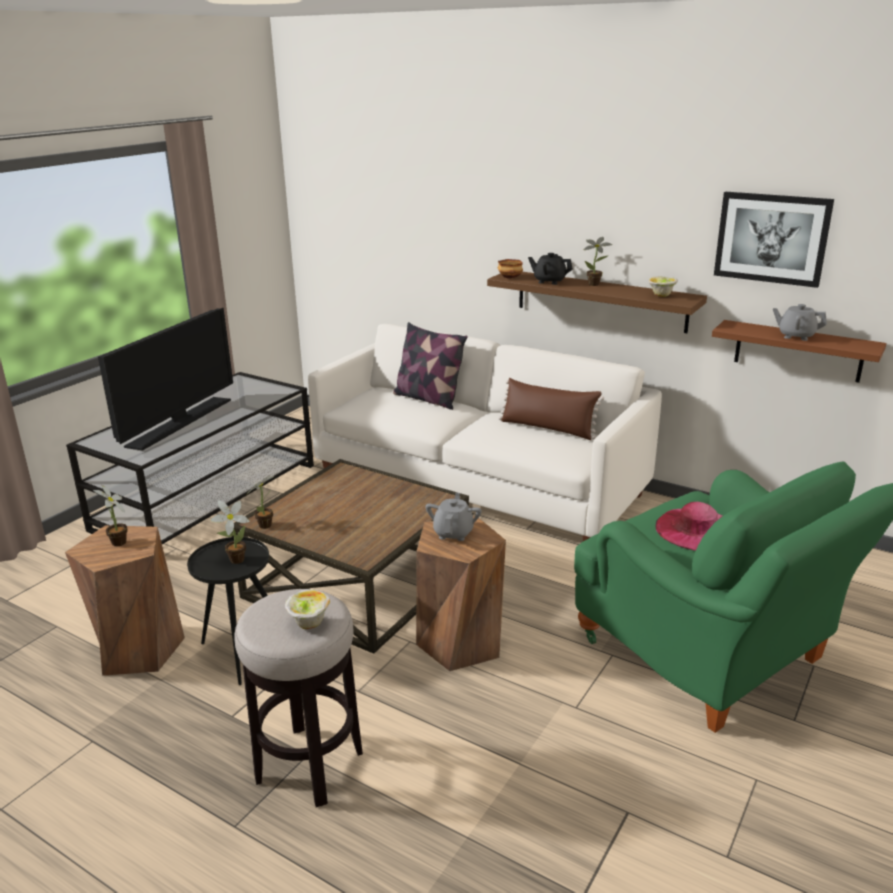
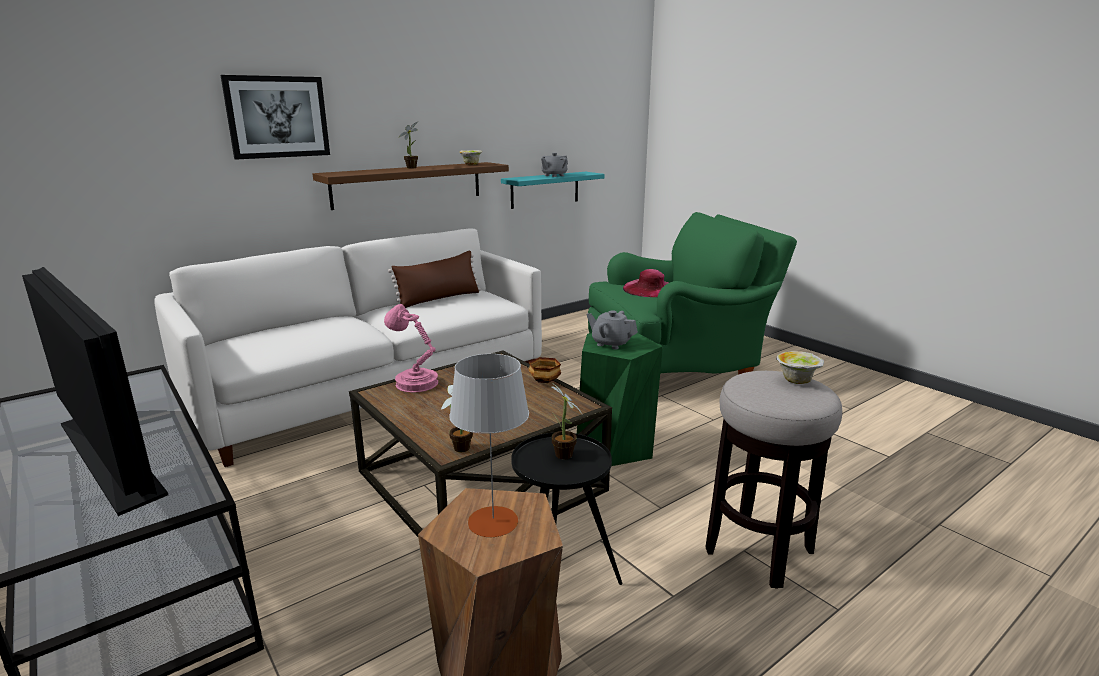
camera: 70 degrees left, 5 degrees down
potted plant [93,485,128,547] -> grey table lamp [450,354,529,537]
pillow [393,322,468,410] -> none
brown stool [416,516,506,671] -> green stool [577,333,663,466]
bowl [498,259,523,279] -> bowl moved to [529,357,561,383]
black teapot [528,253,573,285] -> none
brown shelf [712,320,887,383] -> turquoise shelf [501,172,605,209]
picture [714,192,834,288] -> picture moved to [220,75,330,160]
none -> pink table lamp [384,304,438,393]

